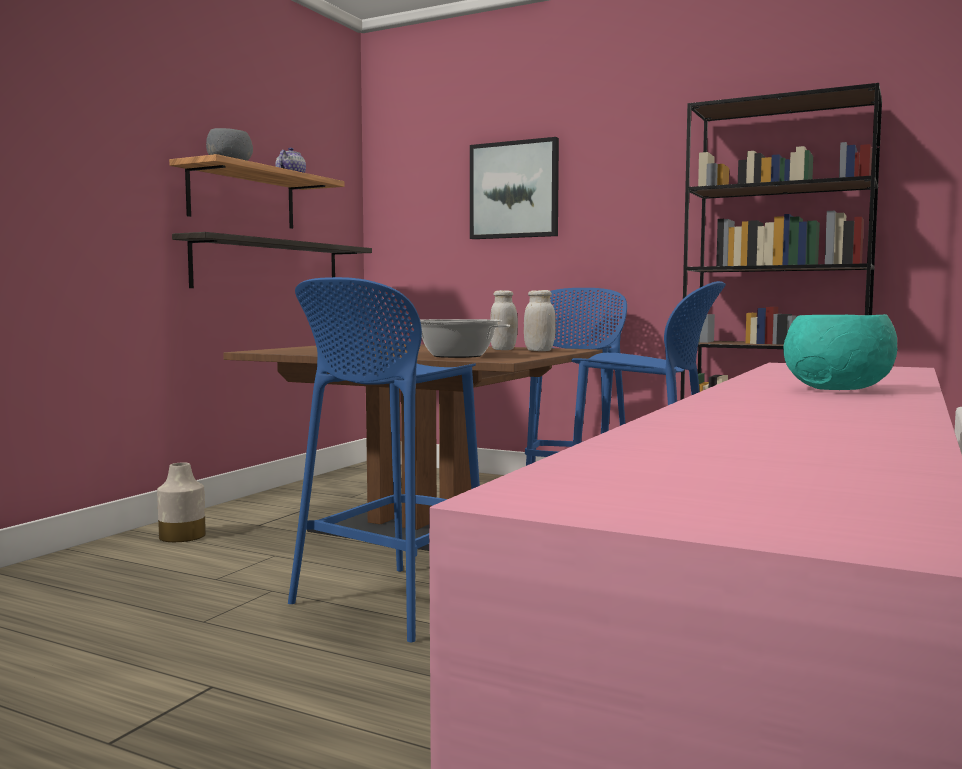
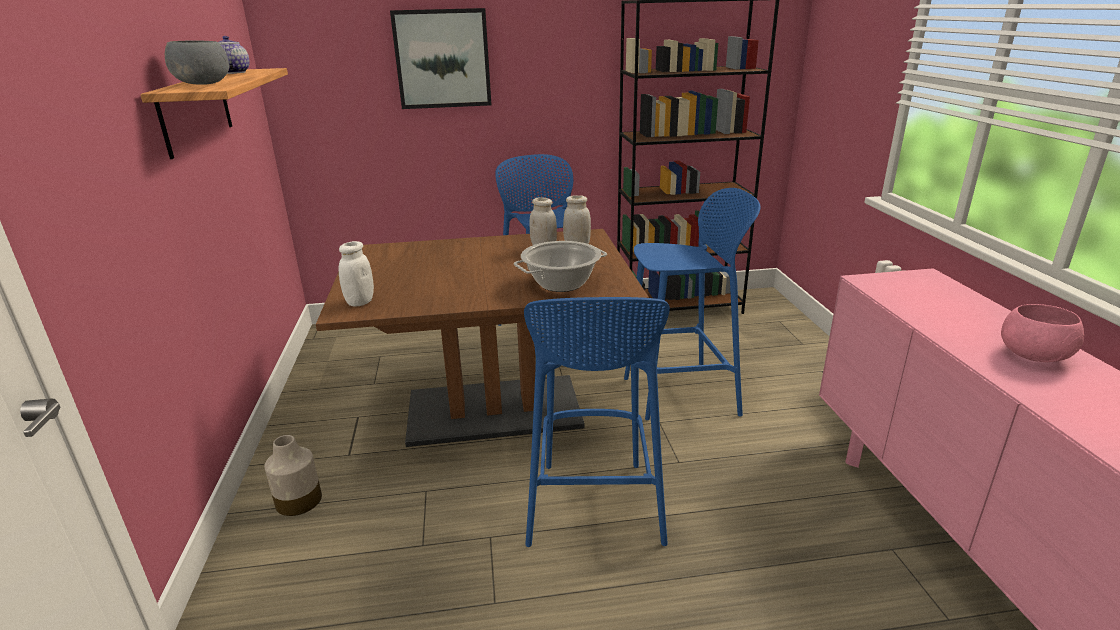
camera: 35 degrees left, 20 degrees up
shelf [172,232,372,288] -> none
turquoise bowl [783,314,897,390] -> pink bowl [1001,304,1084,362]
none -> white jar [339,241,374,307]

